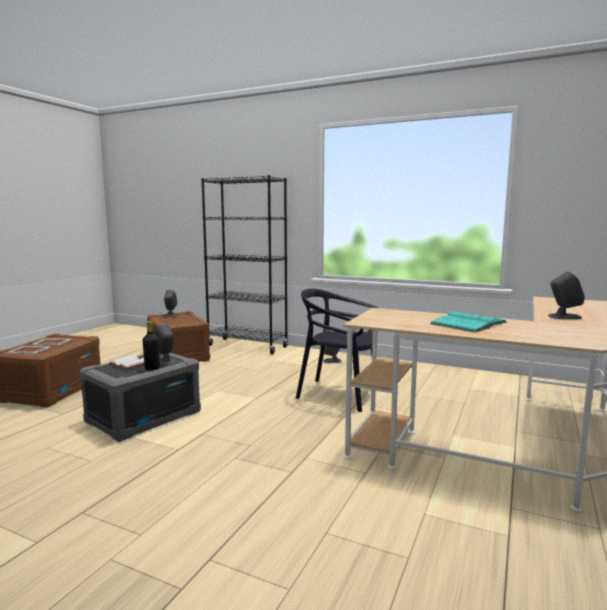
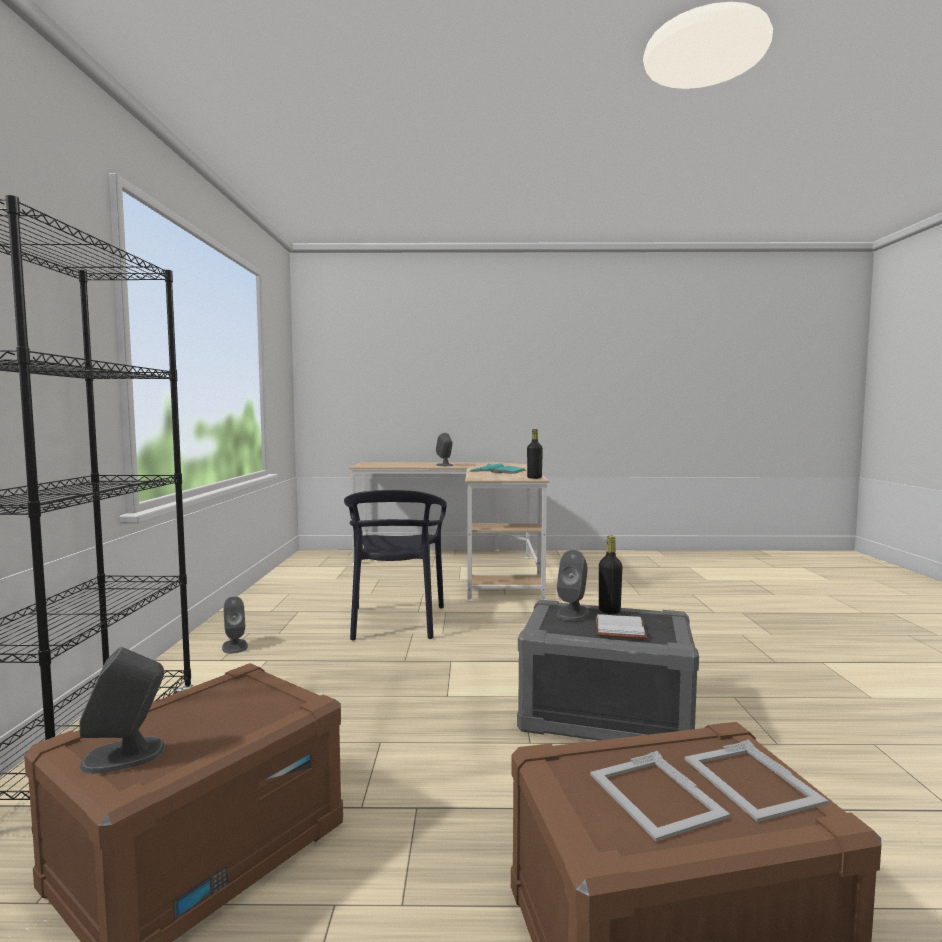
camera: 115 degrees left, 5 degrees down
none -> black bottle [527,429,543,479]

